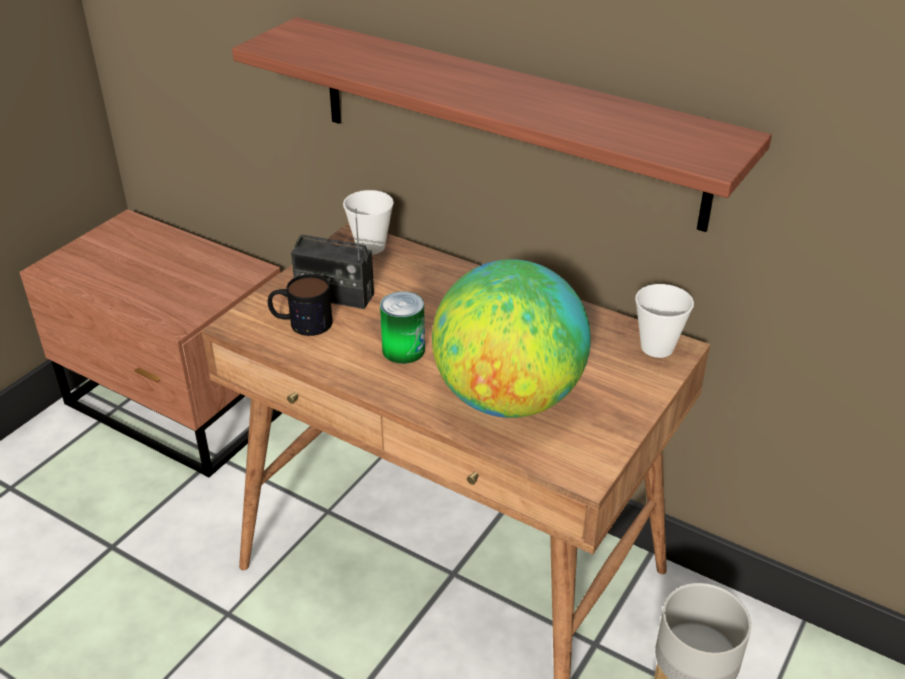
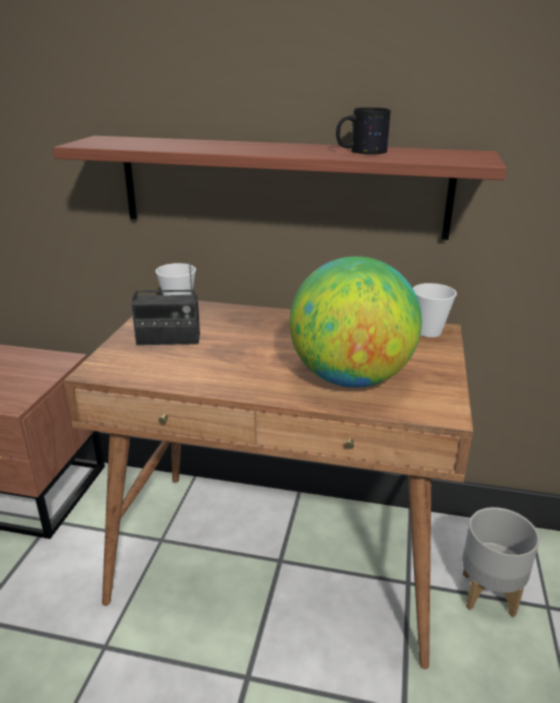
camera: 20 degrees left, 10 degrees down
mug [268,274,333,336] -> mug moved to [336,107,391,154]
can [380,291,425,364] -> none

